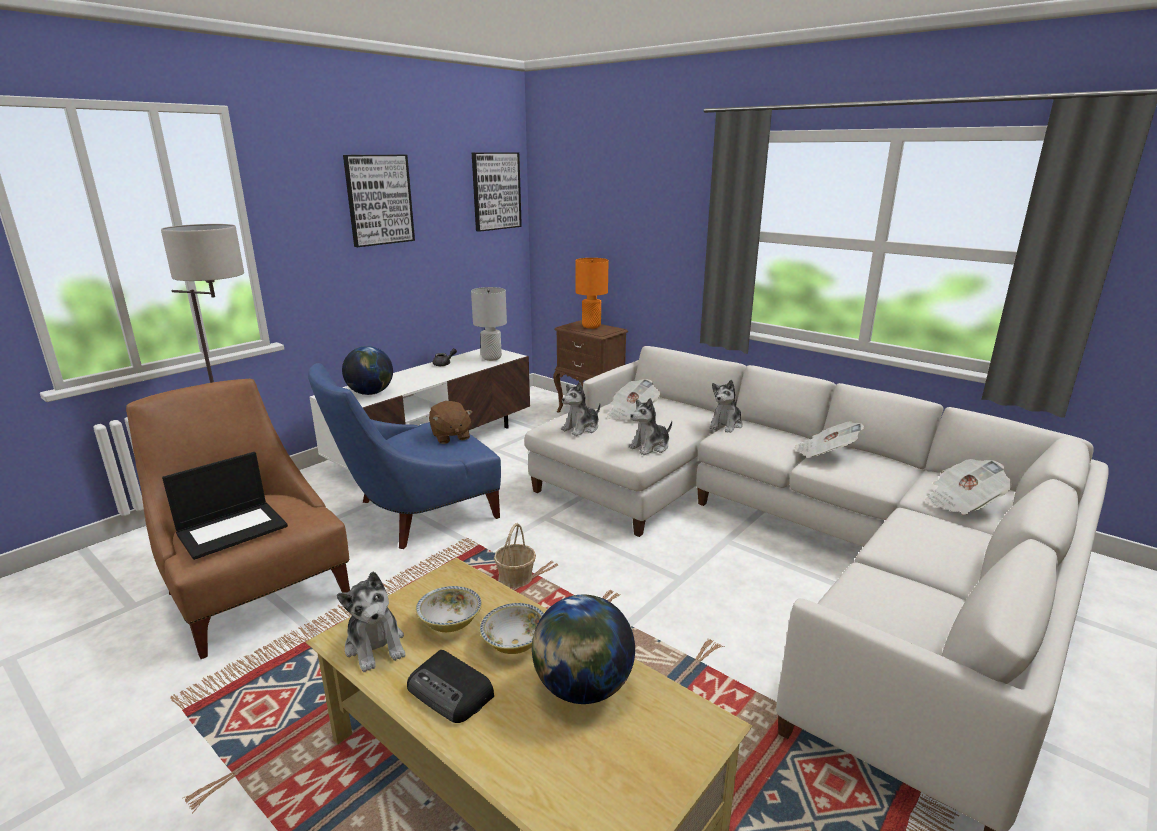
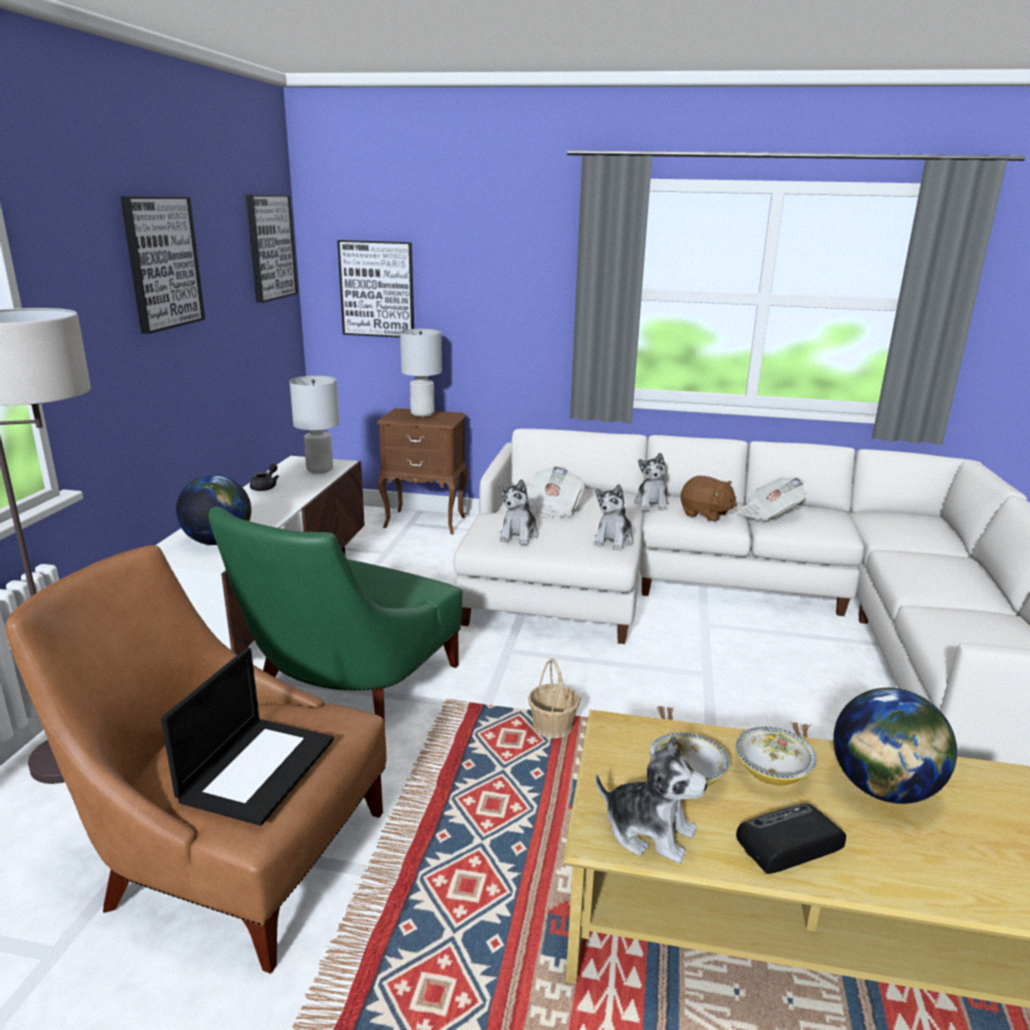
camera: 30 degrees left, 0 degrees up
blue armchair [308,363,501,549] -> green armchair [208,506,462,724]
radio [407,650,494,723] -> radio turned 150 degrees clockwise [736,803,846,874]
brown plush toy [429,401,472,444] -> brown plush toy moved to [680,476,737,522]
orange table lamp [576,258,609,329] -> grey table lamp [400,329,442,417]
newspaper [925,459,1012,515] -> none
none -> picture [337,240,414,338]

